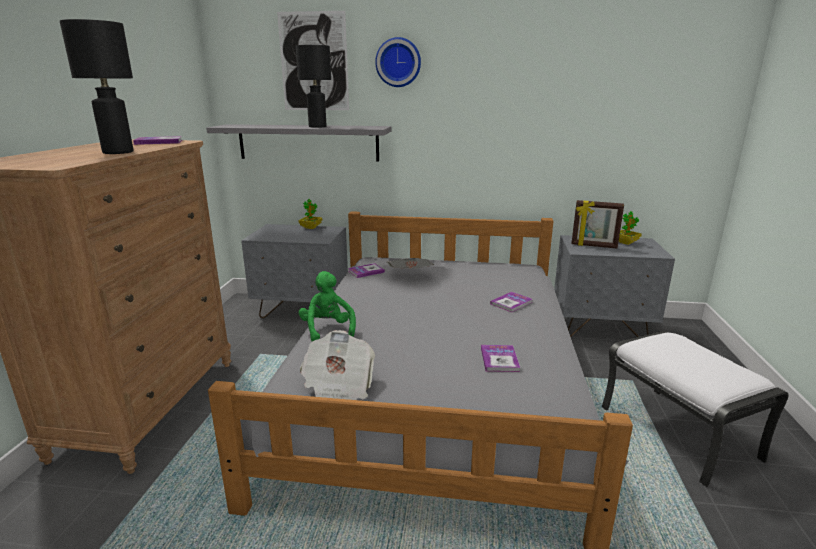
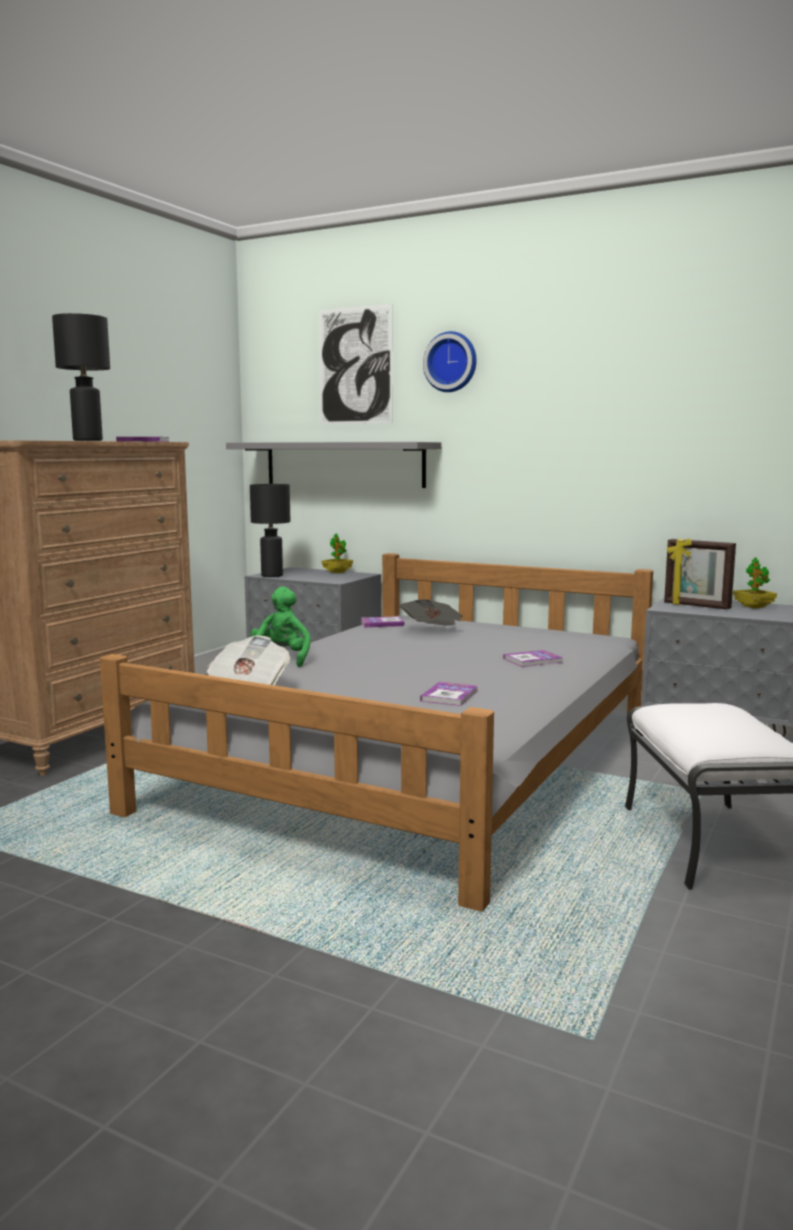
camera: 20 degrees right, 10 degrees down
black table lamp [296,45,331,128] -> black table lamp moved to [250,484,290,577]

